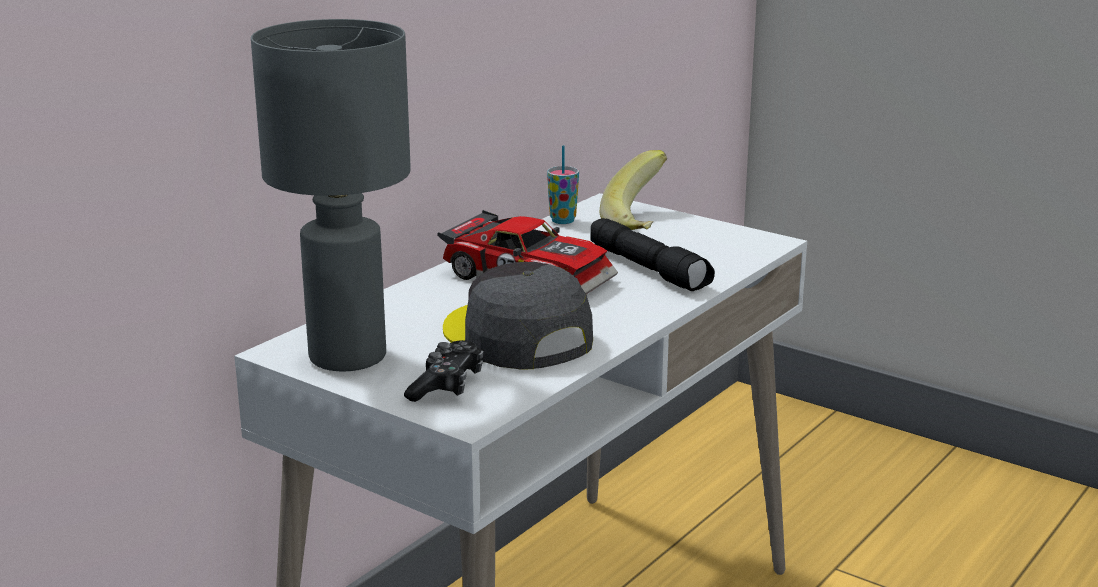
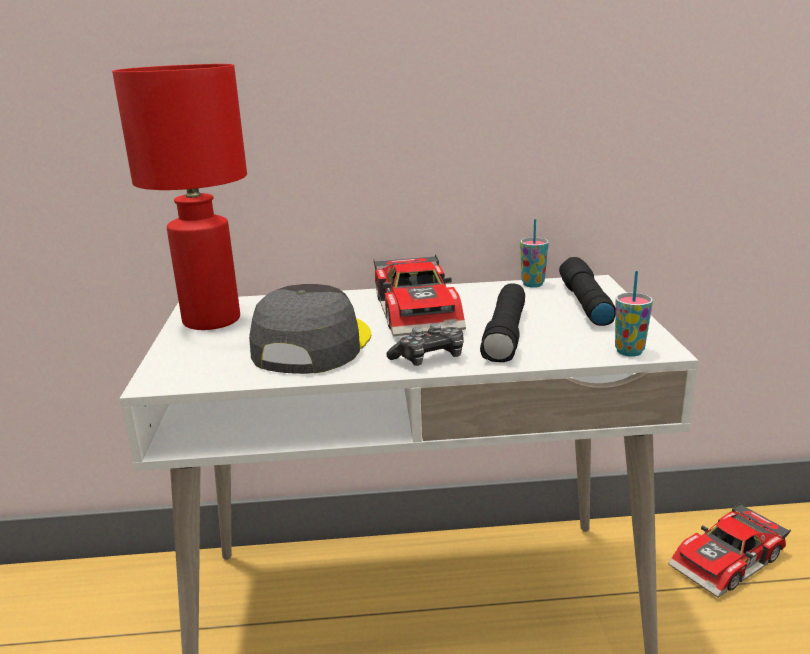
camera: 50 degrees right, 0 degrees up
grey table lamp [251,19,411,372] -> red table lamp [112,64,247,330]
game controller [404,340,483,402] -> game controller moved to [386,323,463,366]
banana [600,150,667,230] -> black flashlight [559,257,616,326]
none -> cup [615,271,653,357]
none -> toy car [668,503,791,598]

